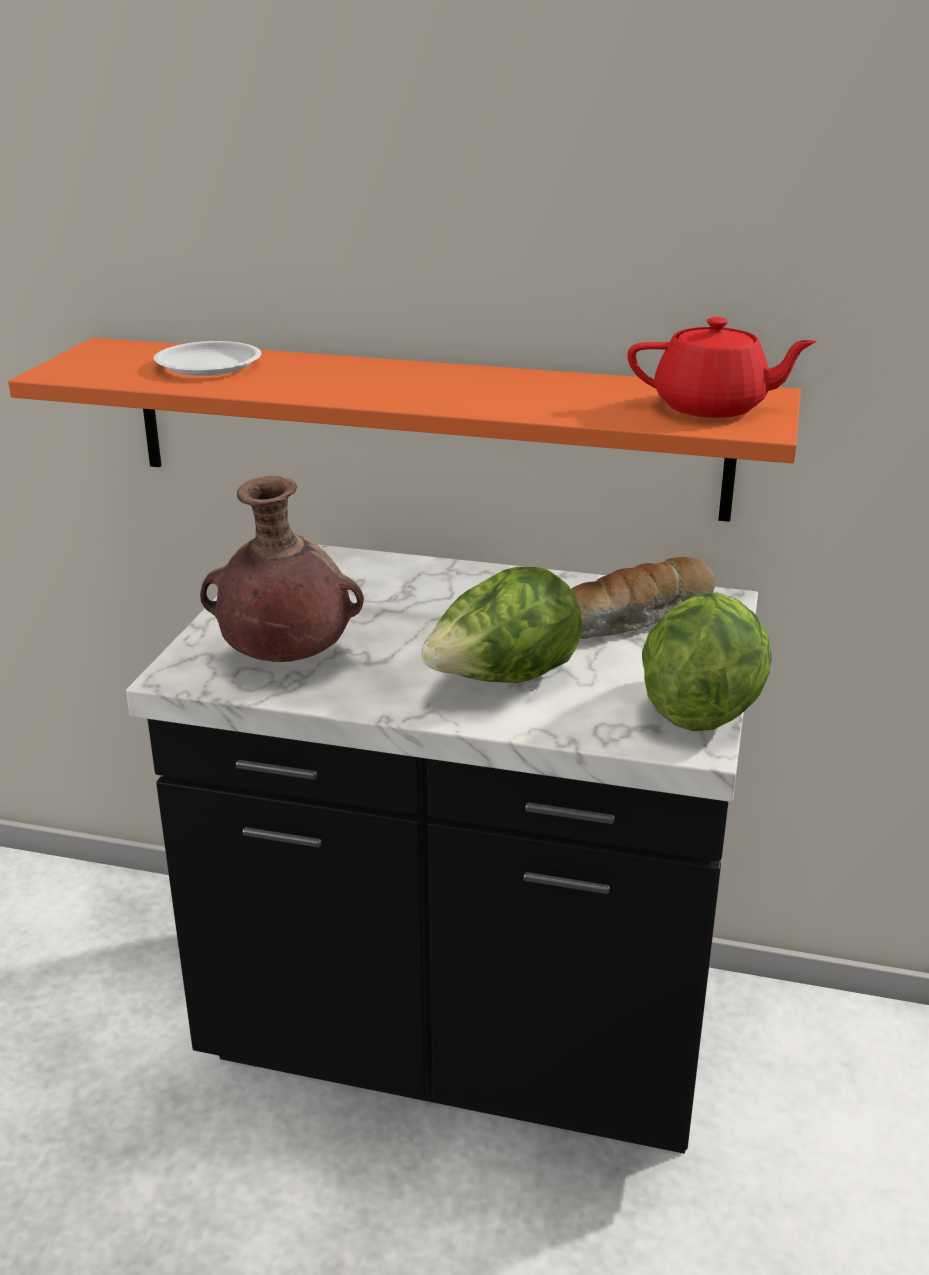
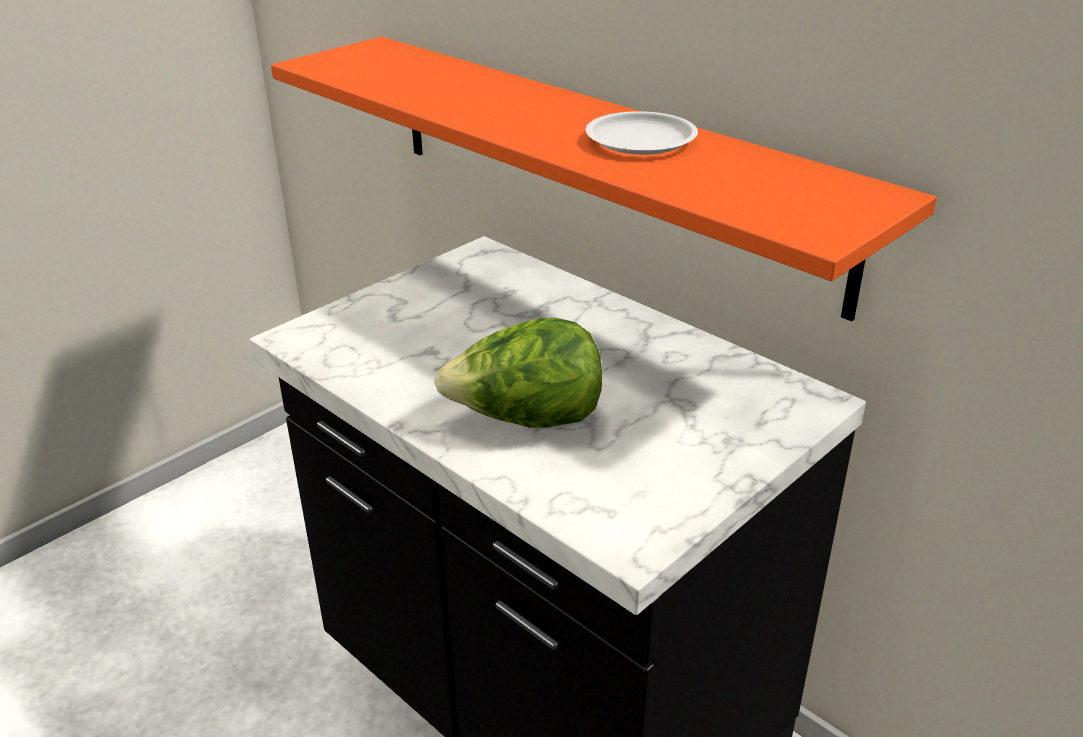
camera: 30 degrees right, 5 degrees up
white plate [154,341,261,376] -> white plate moved to [585,111,698,155]
brown vase [200,475,364,662] -> none
bread [571,557,715,639] -> none
red teapot [627,317,817,418] -> none
lettuce [642,592,772,731] -> none

